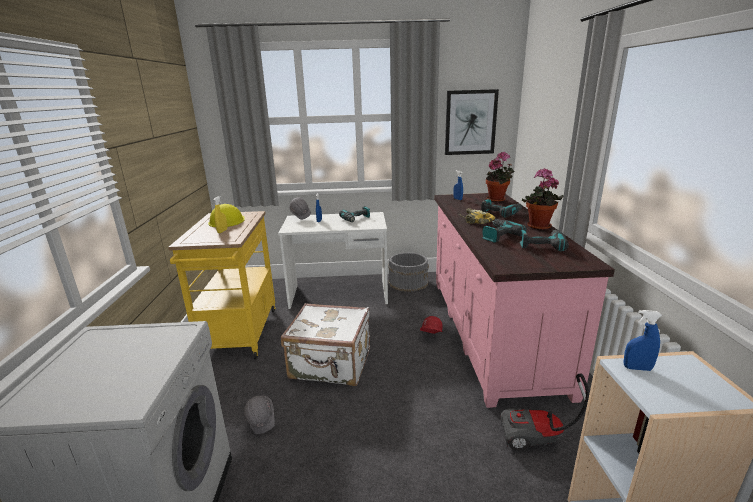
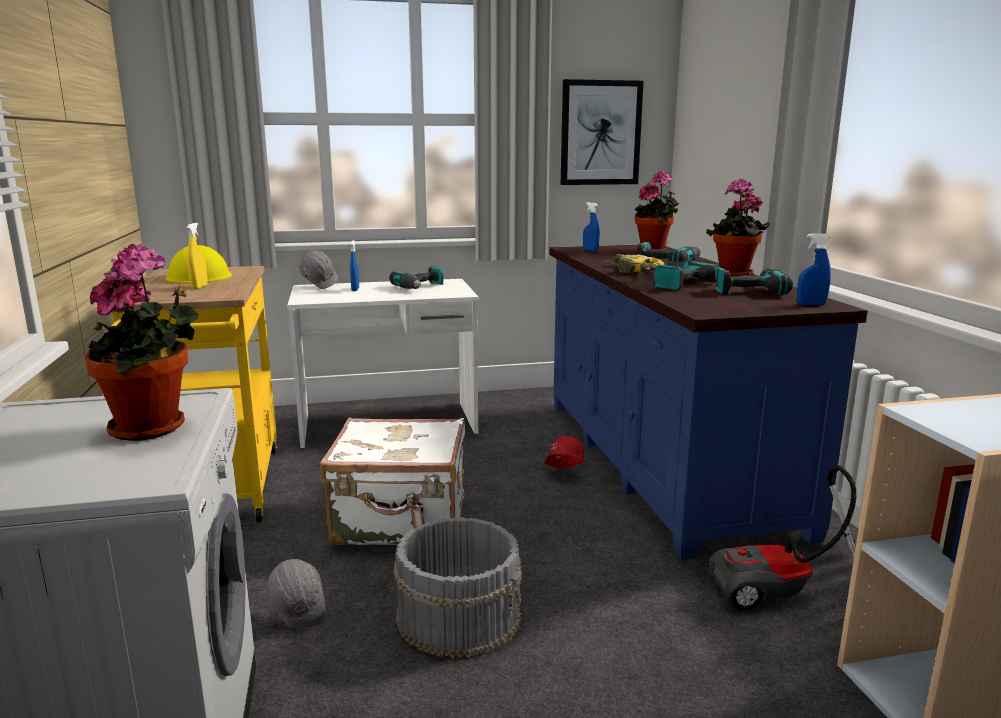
camera: 10 degrees left, 5 degrees down
grey bucket [388,253,429,292] -> grey bucket moved to [393,517,522,658]
pink cabinet [434,193,615,408] -> blue cabinet [549,245,868,560]
blue spray bottle [623,310,662,371] -> blue spray bottle moved to [797,233,831,305]
none -> potted plant [85,243,198,441]

